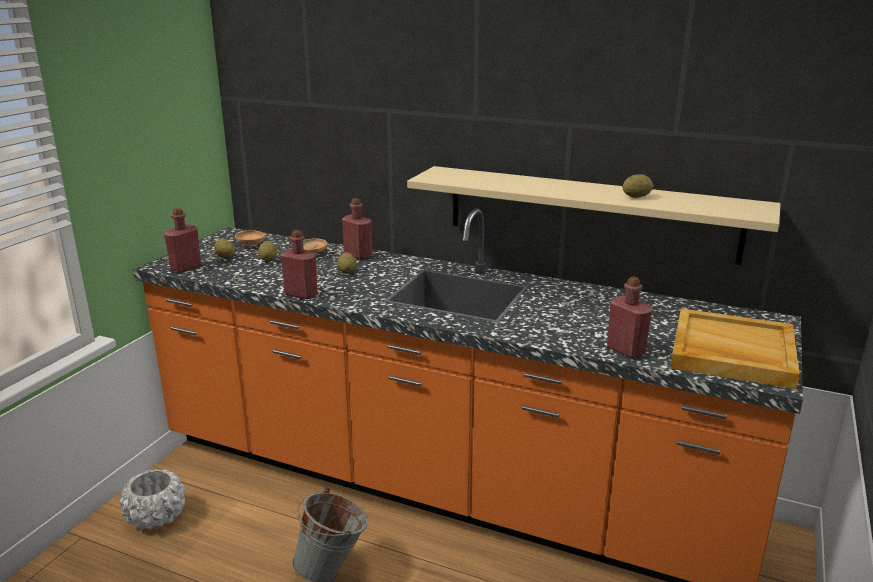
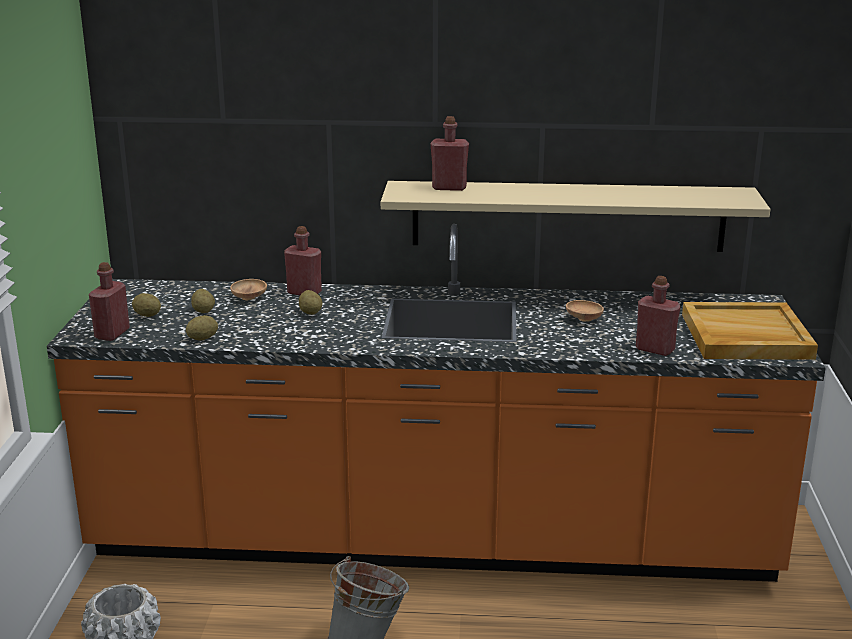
camera: 20 degrees left, 0 degrees up
brown bowl [235,230,265,247] -> brown bowl moved to [566,300,604,322]
red bottle [280,230,318,299] -> red bottle moved to [431,116,469,191]
potato [623,174,653,198] -> potato moved to [186,315,218,340]

